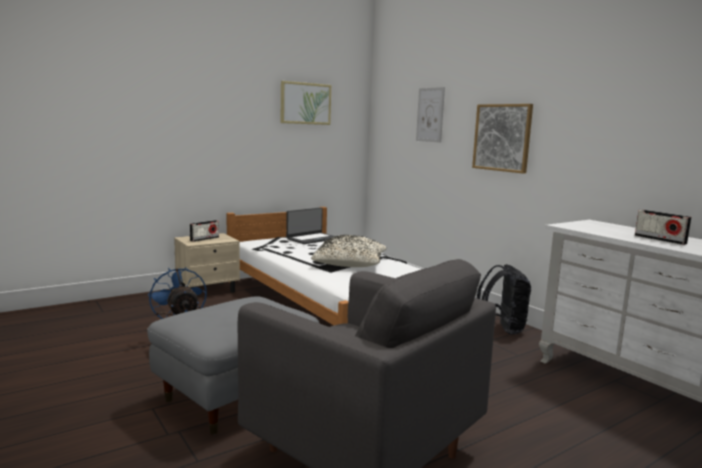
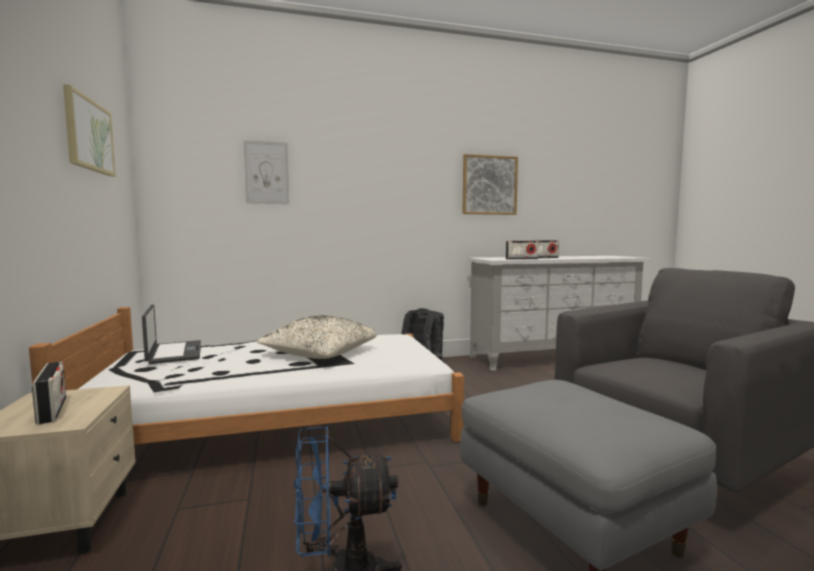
camera: 70 degrees left, 5 degrees down
picture [472,104,533,174] -> picture moved to [462,154,518,215]
none -> radio [506,241,538,260]

